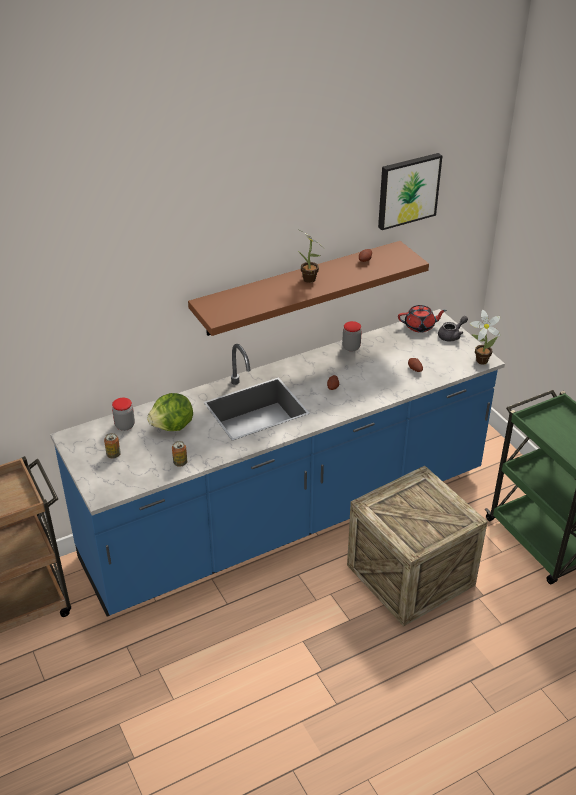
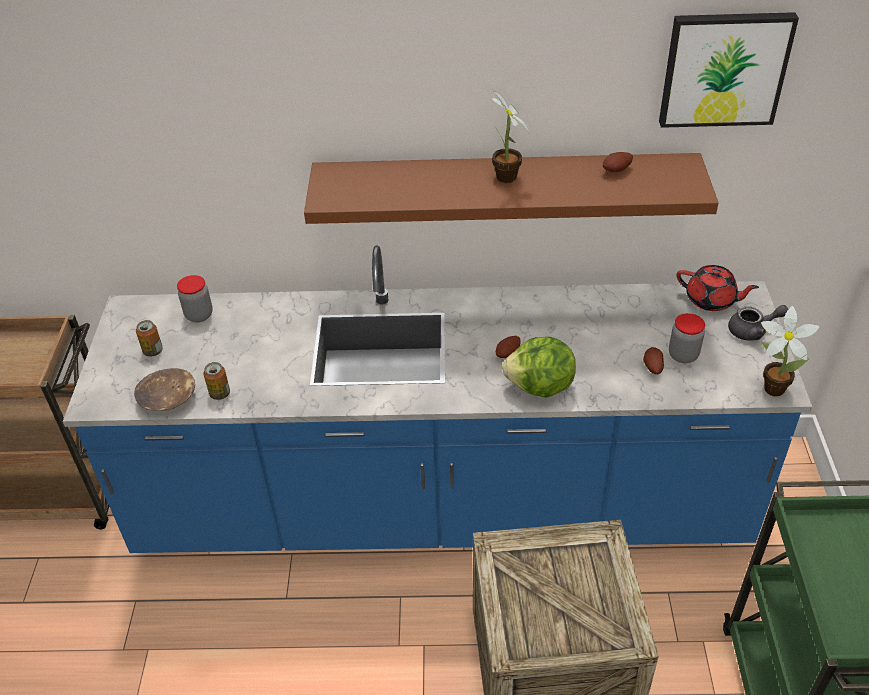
camera: 30 degrees right, 5 degrees up
lettuce [147,393,193,431] -> lettuce moved to [502,337,576,398]
jar [342,321,362,351] -> jar moved to [669,313,705,363]
none -> brown bowl [134,368,195,411]

